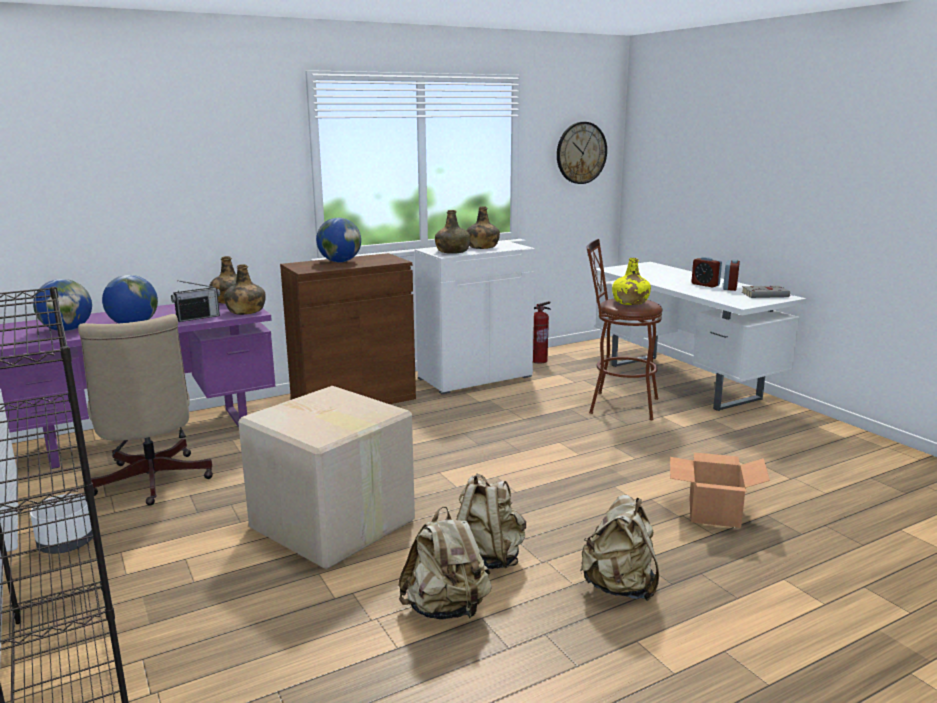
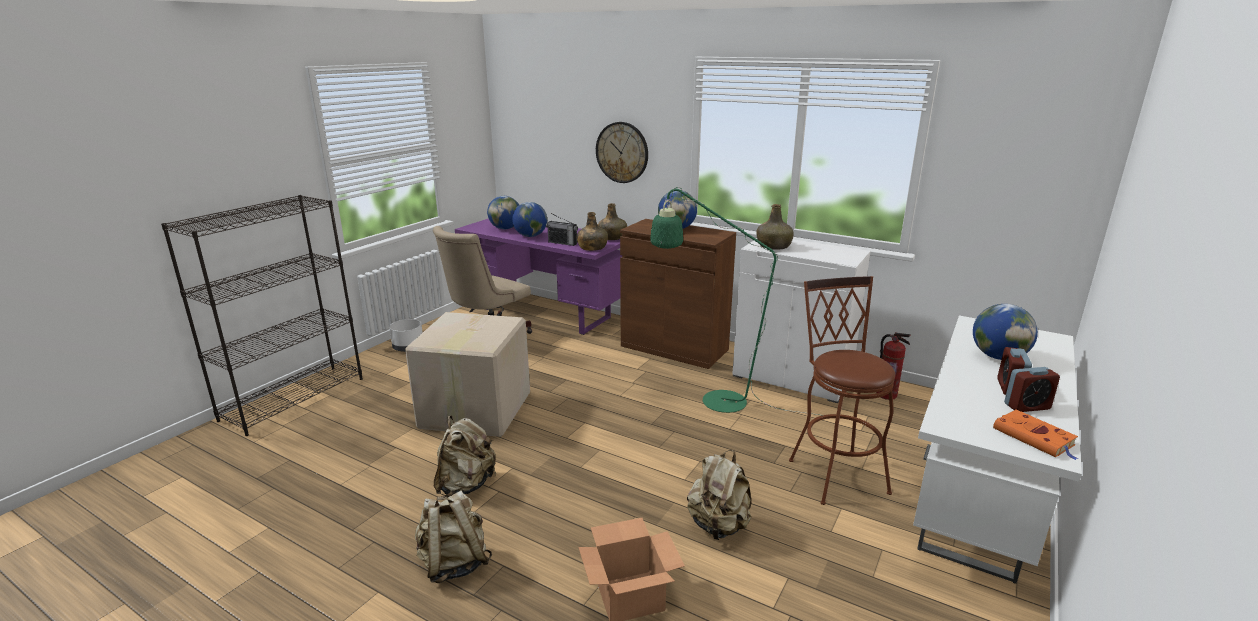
camera: 60 degrees right, 5 degrees up
beige backpack [399,506,492,620] -> beige backpack moved to [687,450,751,540]
green bottle [466,206,500,249] -> none
wall clock [557,122,607,184] -> wall clock moved to [596,122,648,183]
yellow bottle [612,258,651,305] -> none
grey book [741,286,792,298] -> orange book [993,410,1078,460]
none -> green floor lamp [650,187,819,415]
none -> globe [973,304,1038,360]

